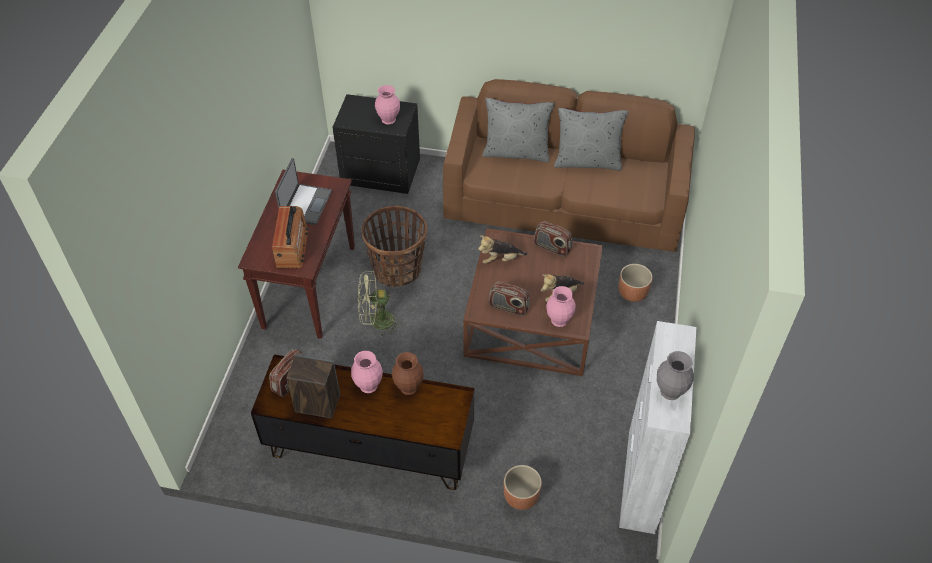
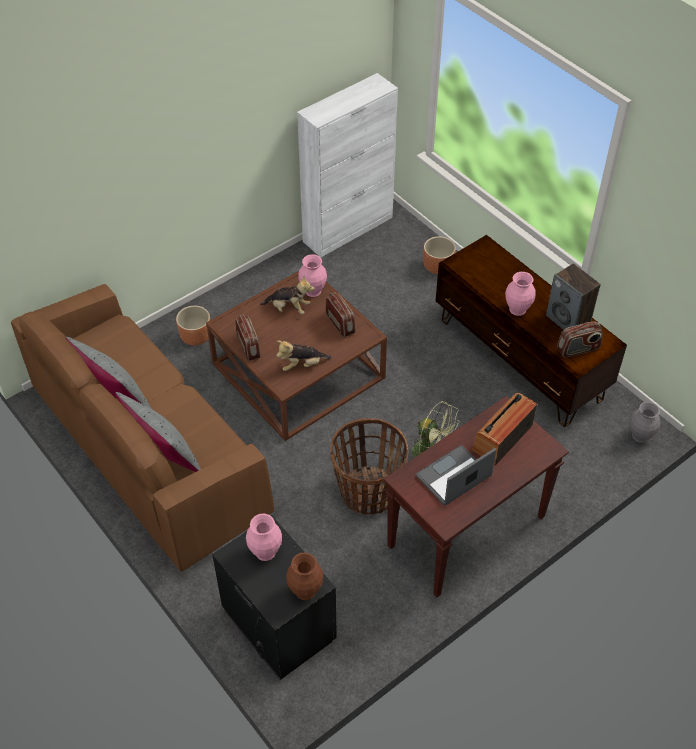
camera: 140 degrees left, 0 degrees up
brown vase [392,352,424,395] -> brown vase moved to [286,552,323,600]
plush toy [478,235,527,264] -> plush toy turned 135 degrees clockwise [276,340,331,371]
grey vase [657,351,694,400] -> grey vase moved to [630,402,661,443]

